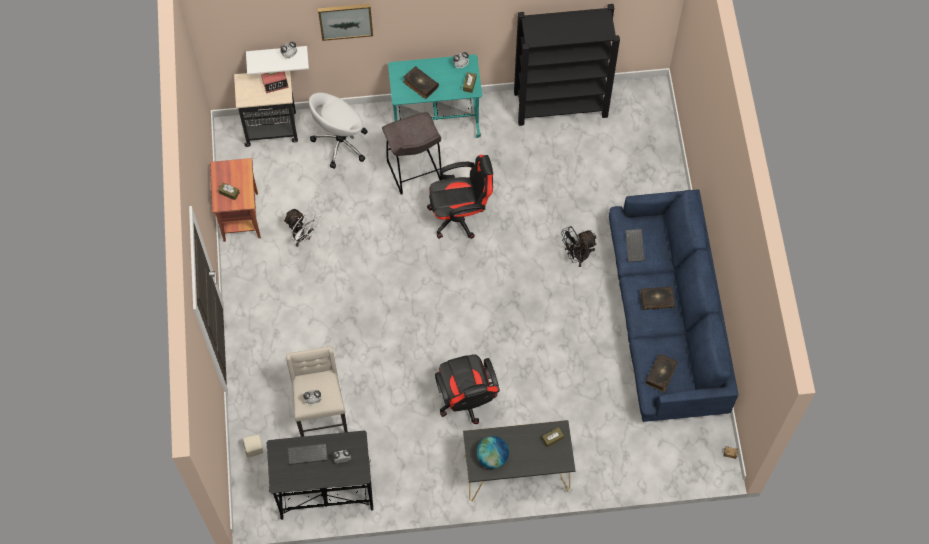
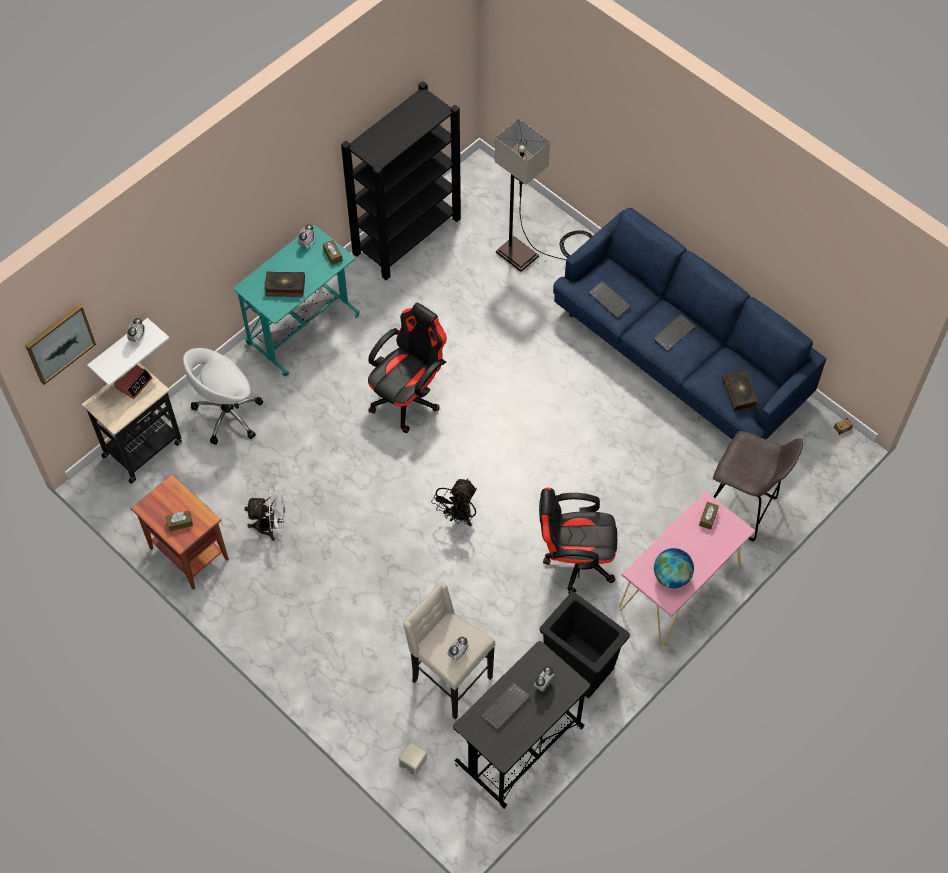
camera: 40 degrees left, 5 degrees down
white office chair [309,92,367,169] -> white office chair turned 45 degrees clockwise [183,348,263,445]
picture [318,4,373,41] -> picture moved to [25,304,96,385]
grey stool [382,112,442,195] -> grey stool moved to [713,431,804,541]
black office chair [435,354,500,424] -> black office chair turned 150 degrees clockwise [539,487,617,594]
black console table [463,420,575,501] -> pink console table [619,491,755,646]
black fan [561,226,597,267] -> black fan moved to [431,479,477,526]
book [640,286,675,310] -> keyboard [653,314,695,352]
none -> floor lamp [495,119,592,272]
none -> black trash can [540,592,630,699]

